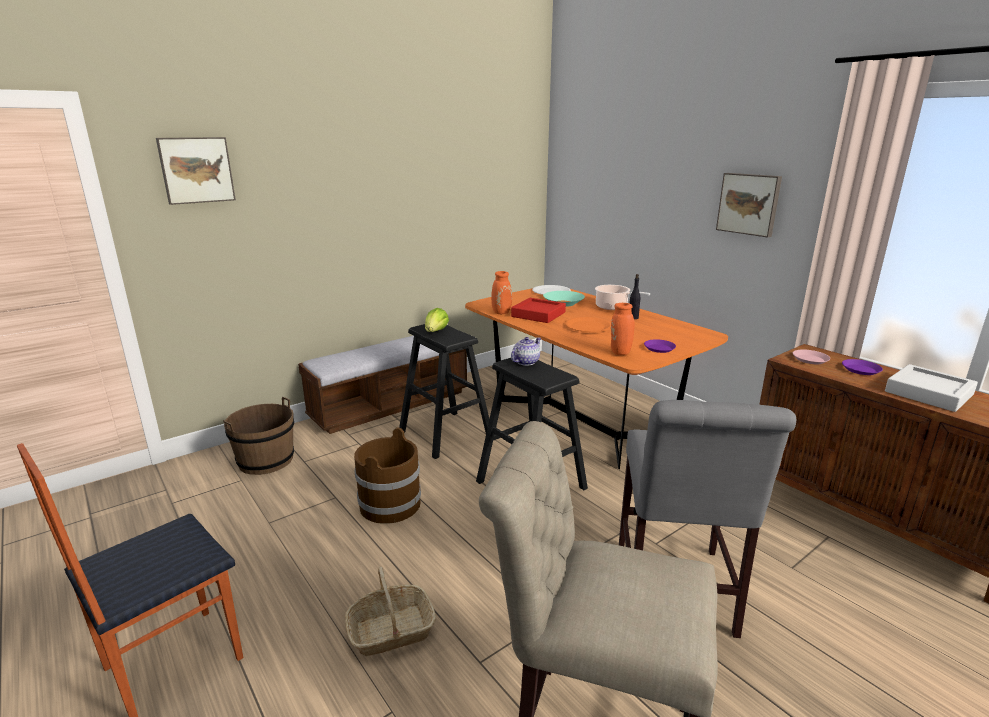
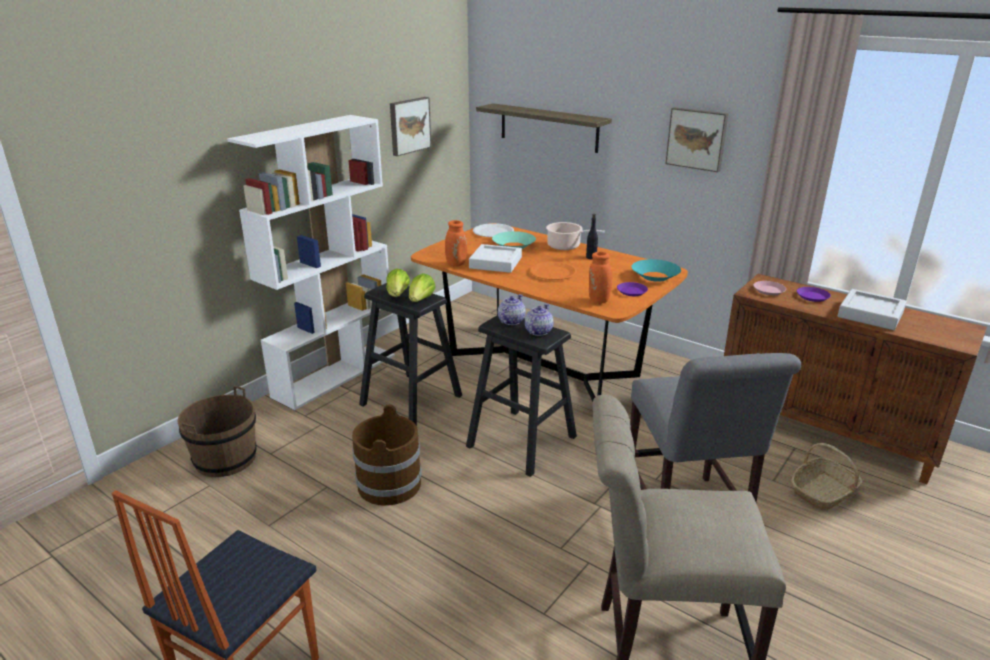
camera: 15 degrees left, 5 degrees up
picture [156,137,236,205] -> picture moved to [390,97,431,156]
bench [298,336,467,434] -> white bookcase [227,115,395,410]
basket [345,567,436,656] -> basket moved to [791,443,863,511]
red tray [511,298,566,323] -> white tray [469,244,522,273]
none -> lettuce [409,273,436,302]
none -> shelf [476,103,612,153]
none -> teapot [525,304,553,336]
none -> turquoise bowl [631,259,681,282]

